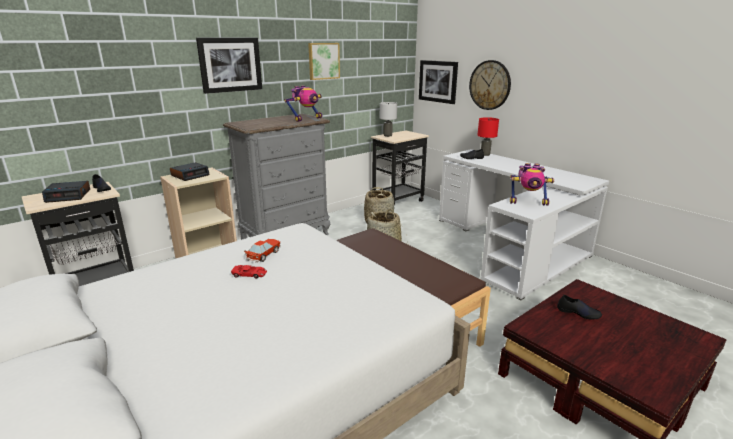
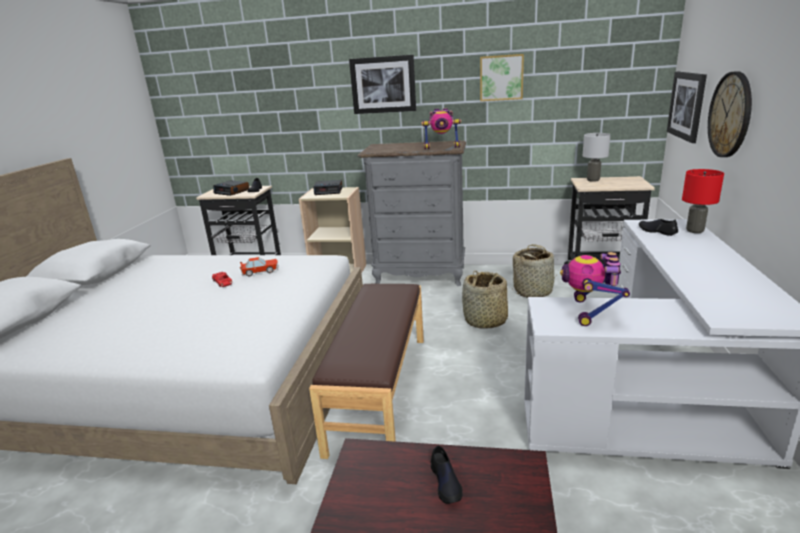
camera: 50 degrees right, 0 degrees up
toy robot [510,163,554,206] -> toy robot turned 45 degrees clockwise [560,252,630,326]

